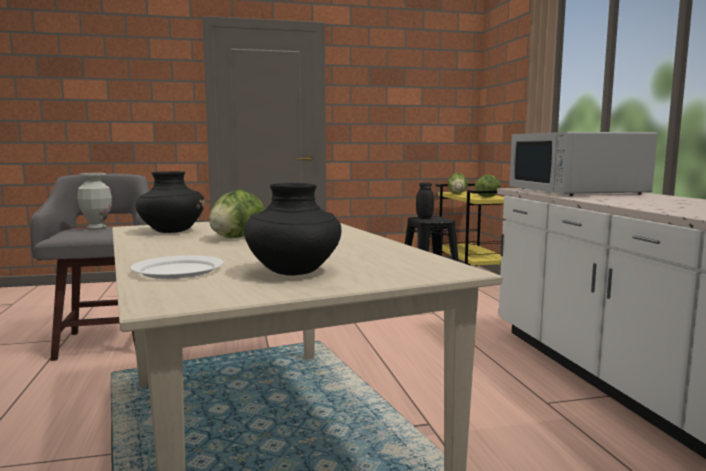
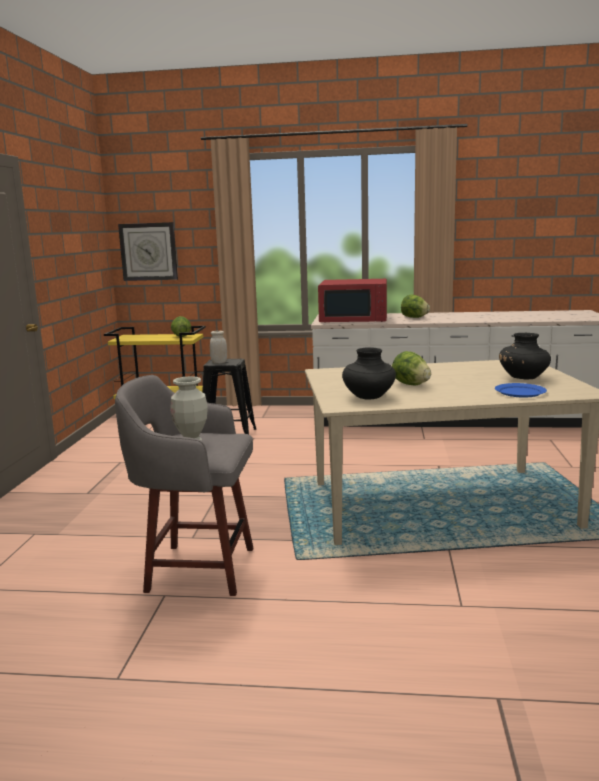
camera: 70 degrees left, 5 degrees up
white plate [130,255,224,279] -> blue plate [495,383,547,398]
black jar [416,182,434,219] -> white jar [210,331,227,364]
lettuce [447,173,468,194] -> lettuce moved to [401,295,430,318]
white microwave [510,132,657,196] -> red microwave [318,279,387,323]
none -> wall clock [118,222,178,281]

